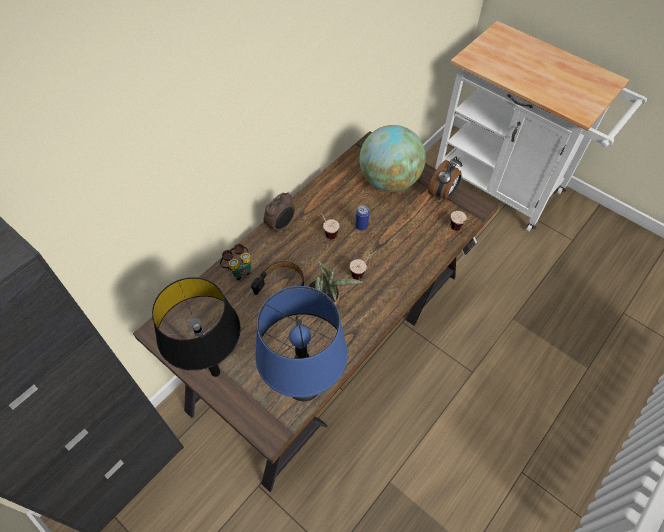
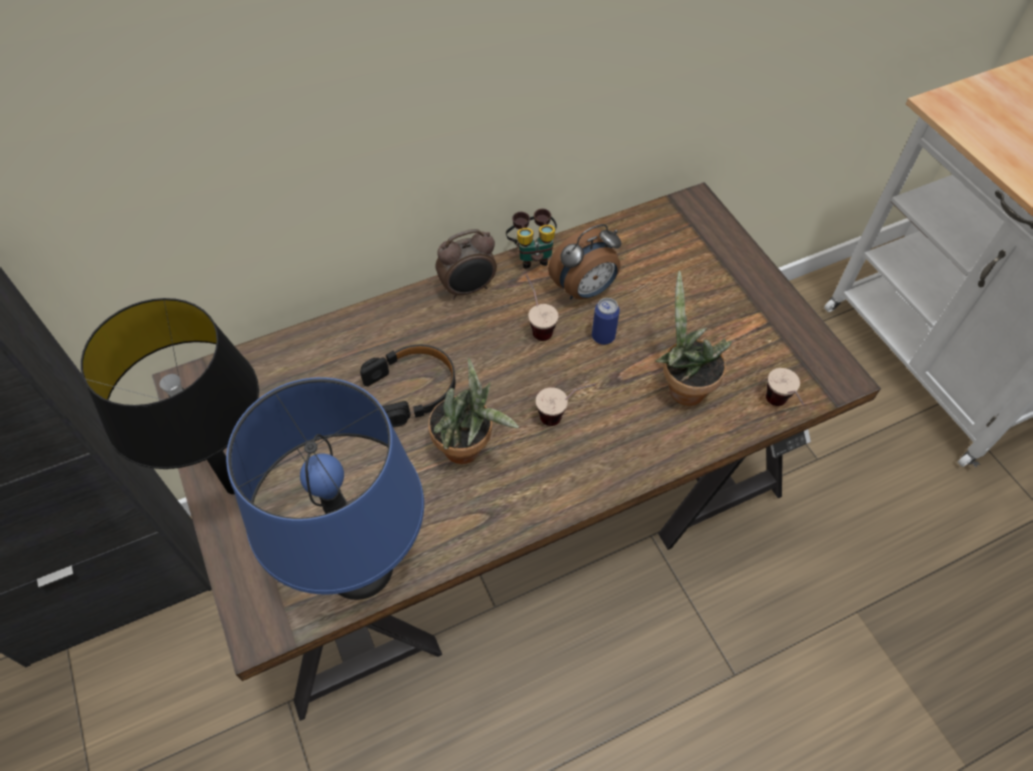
camera: 25 degrees right, 0 degrees up
binoculars [220,244,251,280] -> binoculars moved to [506,209,557,269]
globe [359,125,426,192] -> none
alarm clock [428,157,462,200] -> alarm clock moved to [548,224,621,300]
none -> potted plant [655,270,732,406]

